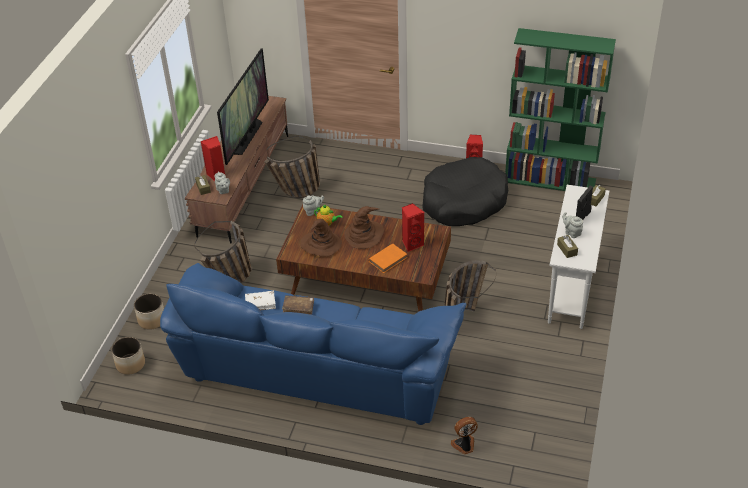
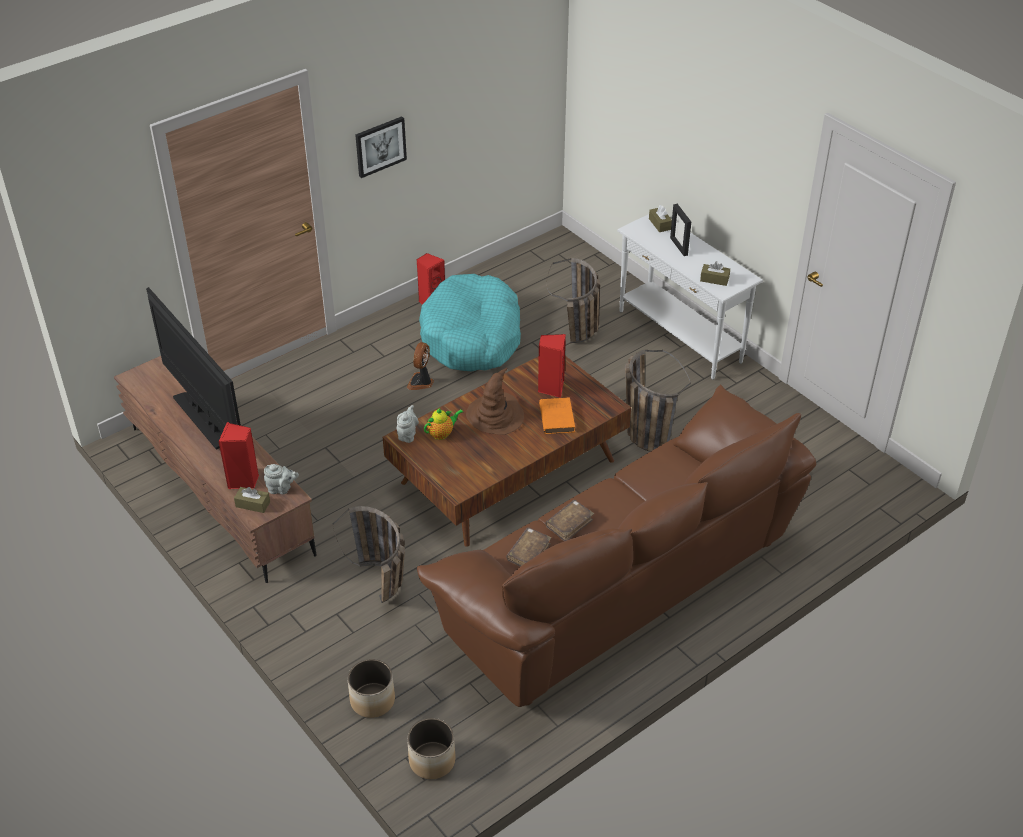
camera: 55 degrees left, 0 degrees up
blue sofa [160,263,467,425] -> brown sofa [417,384,816,707]
white book [245,291,276,310] -> brown book [506,528,551,567]
basket [264,136,320,198] -> basket moved to [546,258,600,343]
brown hat [300,219,342,257] -> none
black dog bed [423,157,508,226] -> turquoise dog bed [419,274,521,371]
fan [451,417,478,454] -> fan moved to [407,342,434,390]
green bookcase [505,28,616,191] -> none
grey teapot [562,212,583,238] -> none
none -> picture [355,116,407,178]

